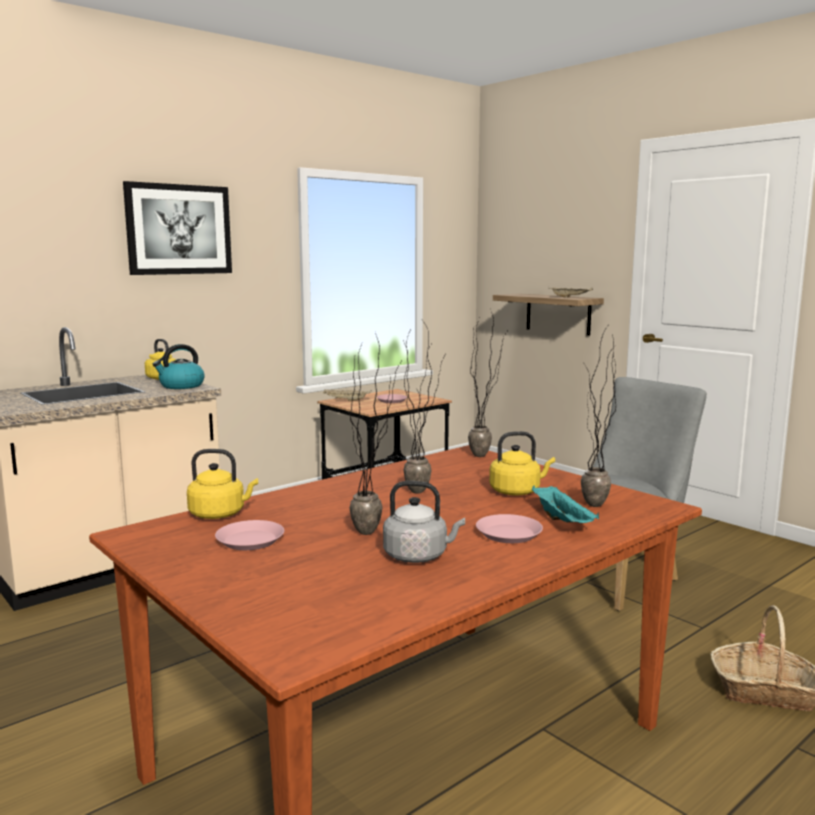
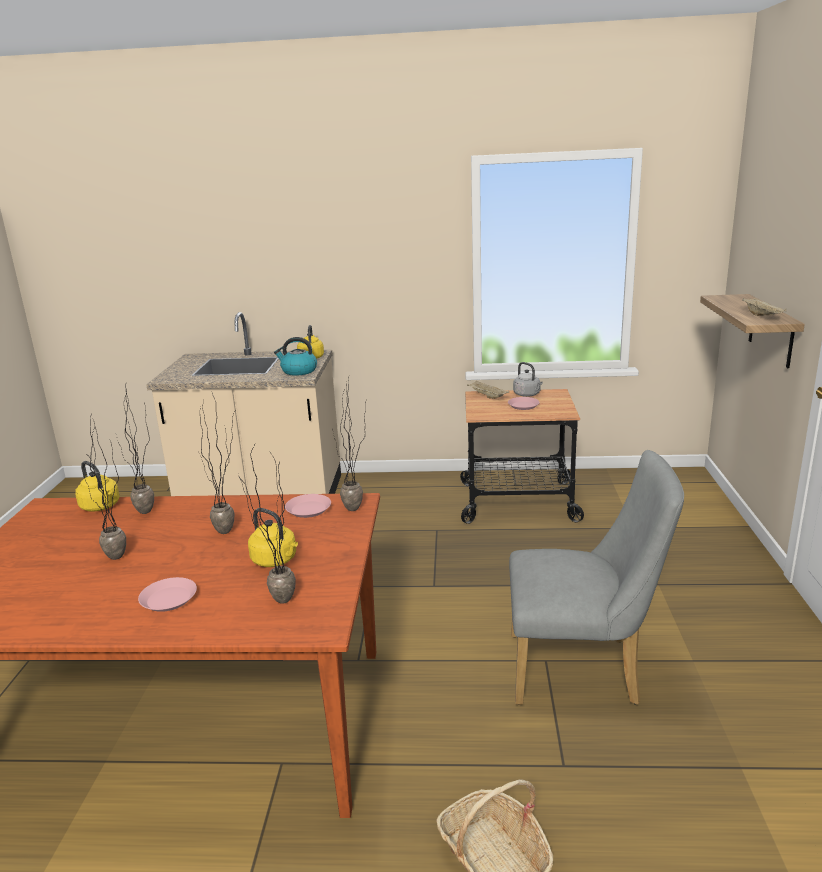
camera: 45 degrees right, 10 degrees up
picture [123,181,232,275] -> none
pink plate [215,520,284,550] -> pink plate moved to [285,494,331,518]
grey kettle [383,481,465,563] -> grey kettle moved to [513,362,543,397]
turquoise tray [532,486,599,523] -> none
none -> potted plant [118,385,154,514]

